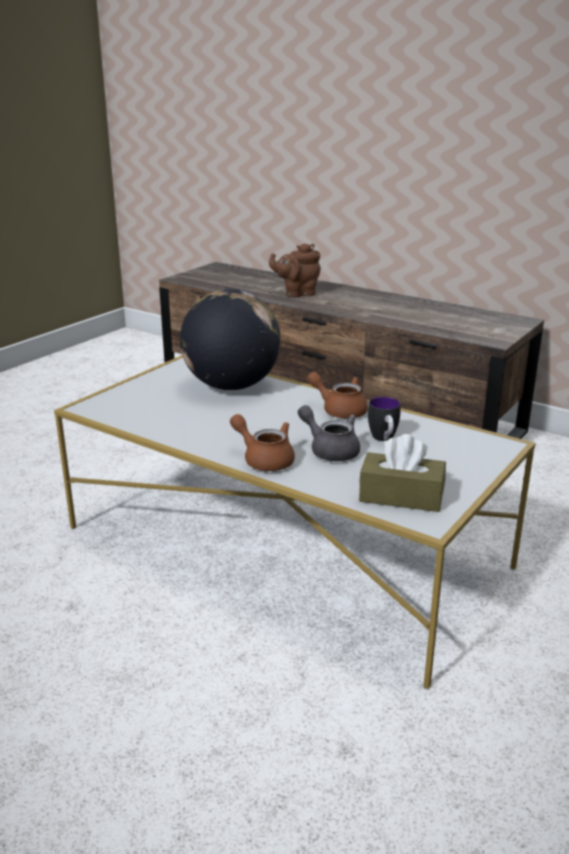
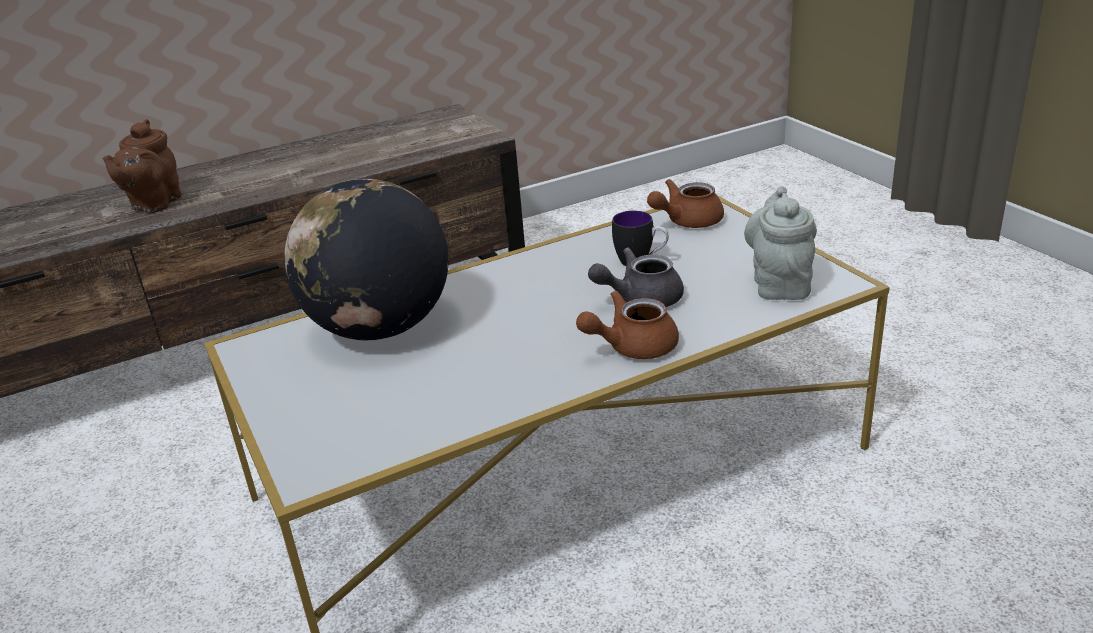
camera: 60 degrees left, 5 degrees up
brown teapot [307,372,368,419] -> brown teapot moved to [647,179,724,228]
brown tissue box [359,434,446,512] -> grey teapot [744,186,817,300]

